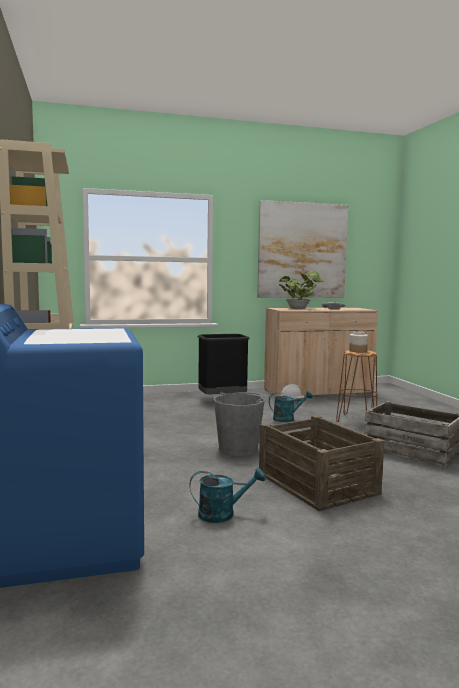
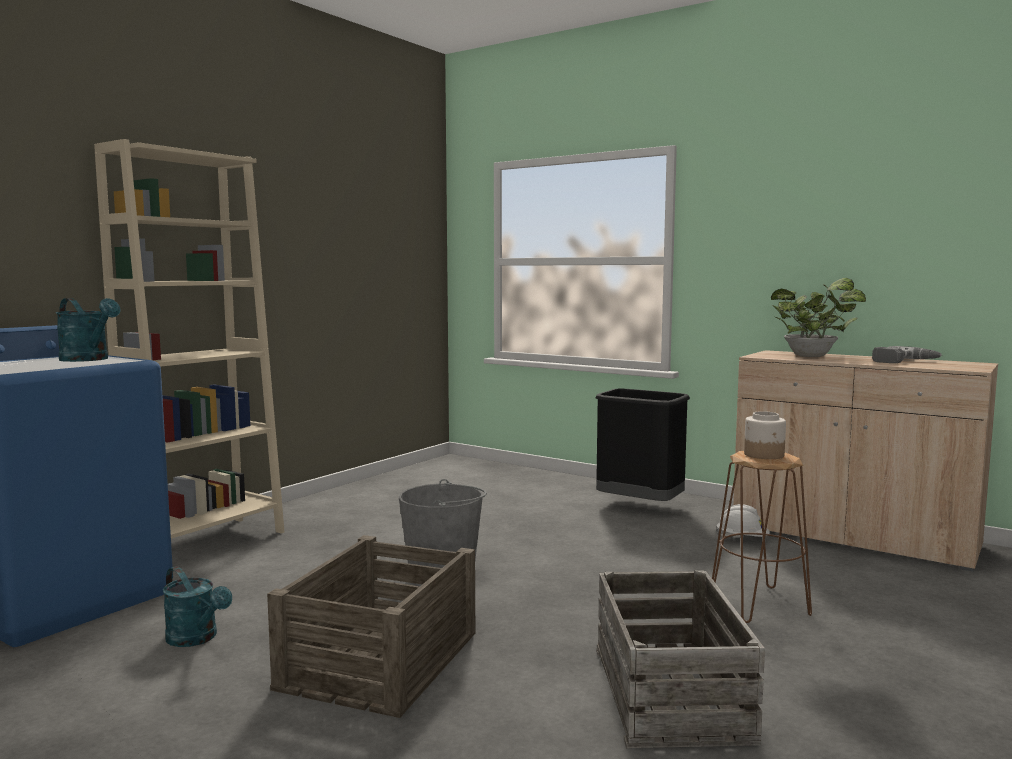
camera: 50 degrees right, 0 degrees up
picture [257,200,348,298] -> none
turquoise watering can [269,391,313,422] -> turquoise watering can moved to [56,298,121,362]

